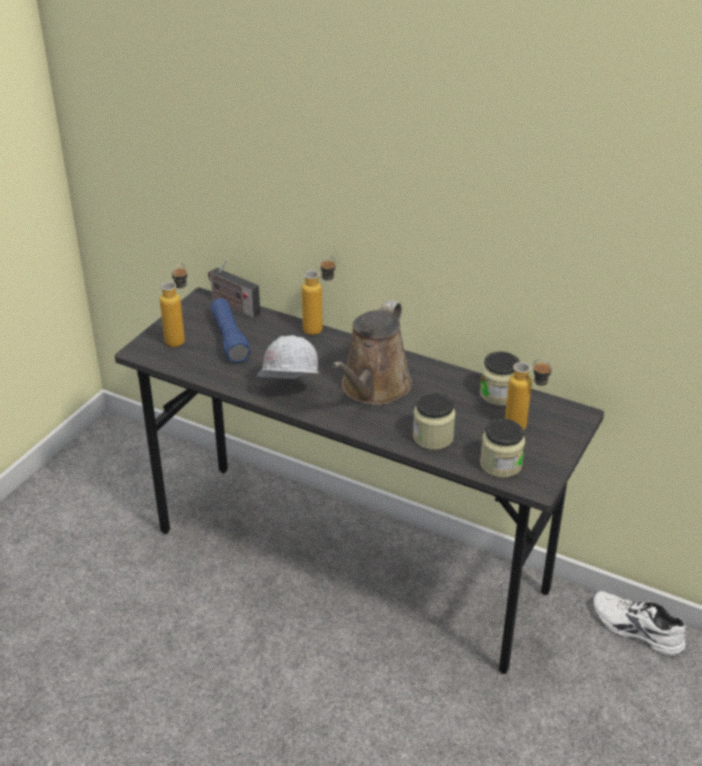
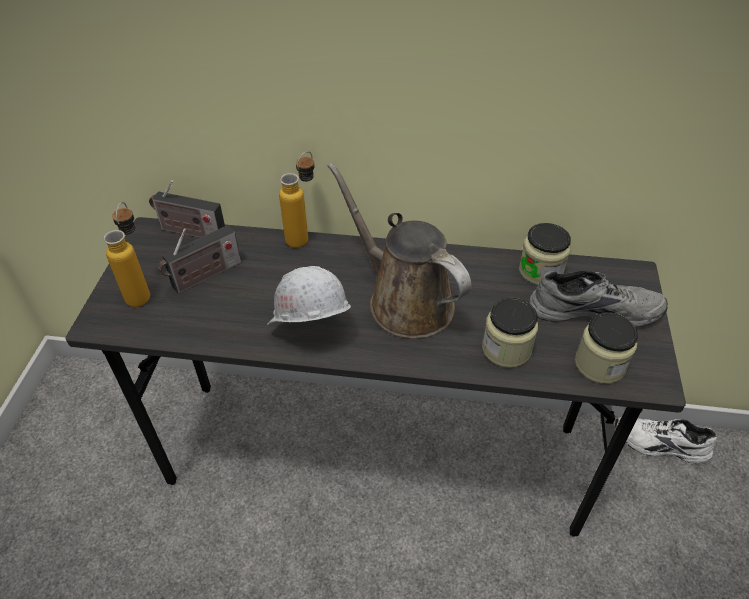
camera: 20 degrees left, 10 degrees up
blue flashlight [211,298,251,363] -> radio [158,225,241,294]
brown watering can [332,300,412,405] -> brown watering can turned 135 degrees clockwise [327,162,471,339]
bottle [505,359,552,430] -> grey shoe [529,271,668,328]

